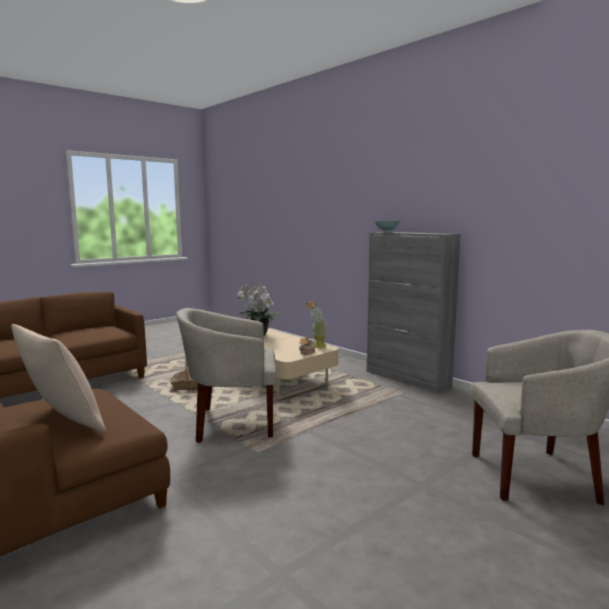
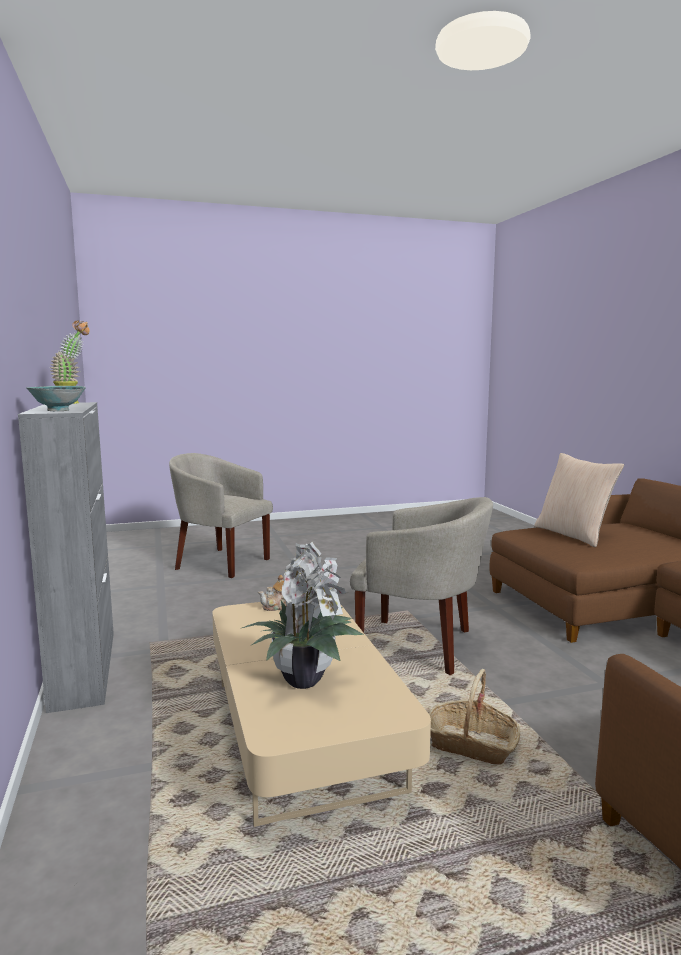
camera: 155 degrees left, 0 degrees up
potted plant [306,301,327,348] -> potted plant moved to [50,320,90,404]

